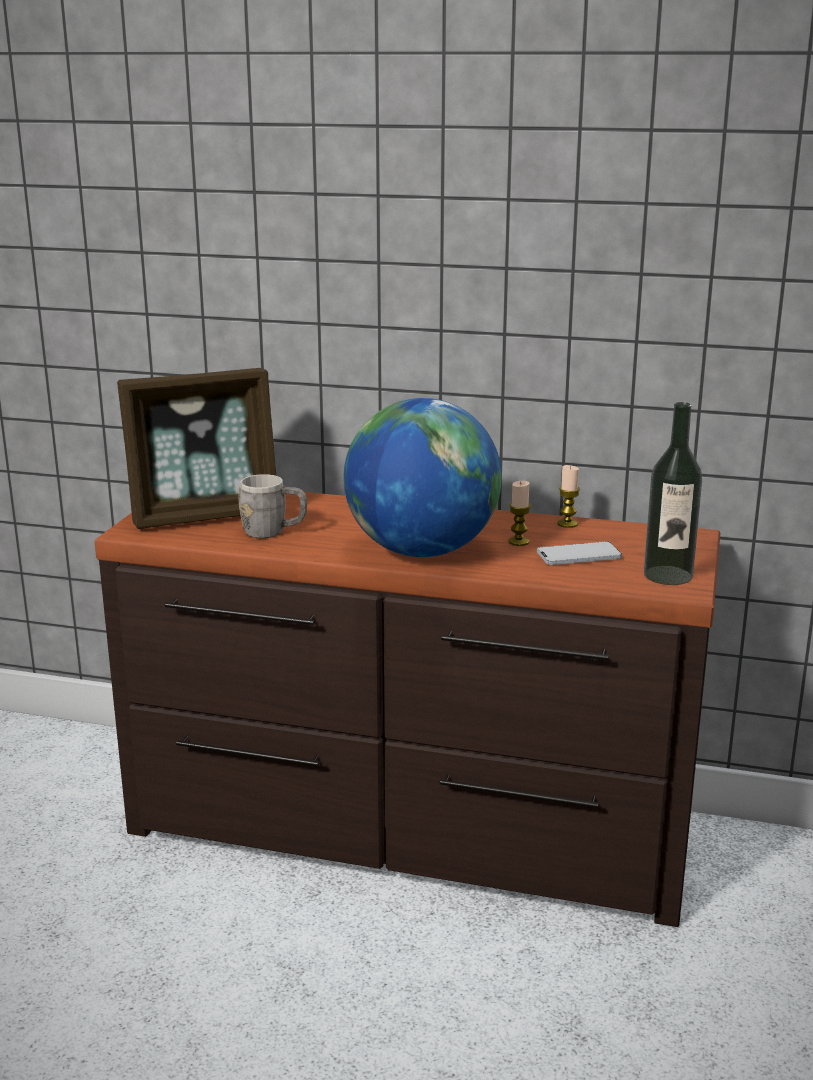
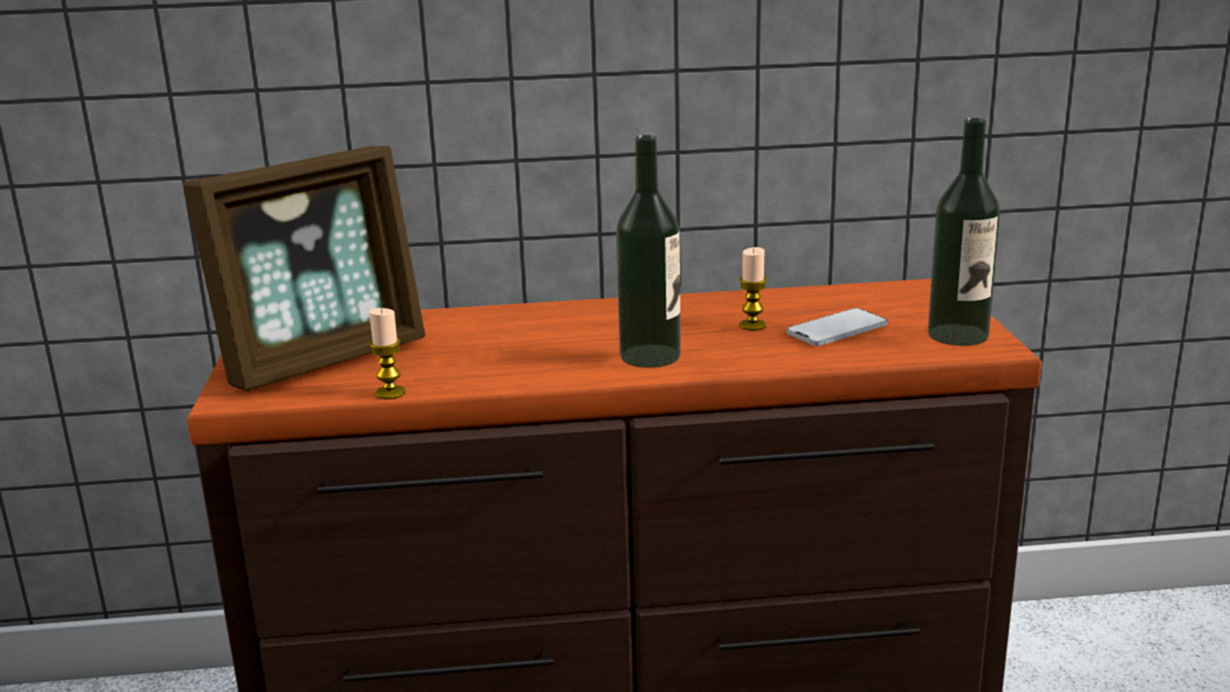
camera: 20 degrees left, 0 degrees up
grey mug [238,474,307,538] -> none
globe [343,398,502,557] -> bottle [616,135,681,368]
candle [557,465,580,528] -> candle moved to [369,308,406,400]

